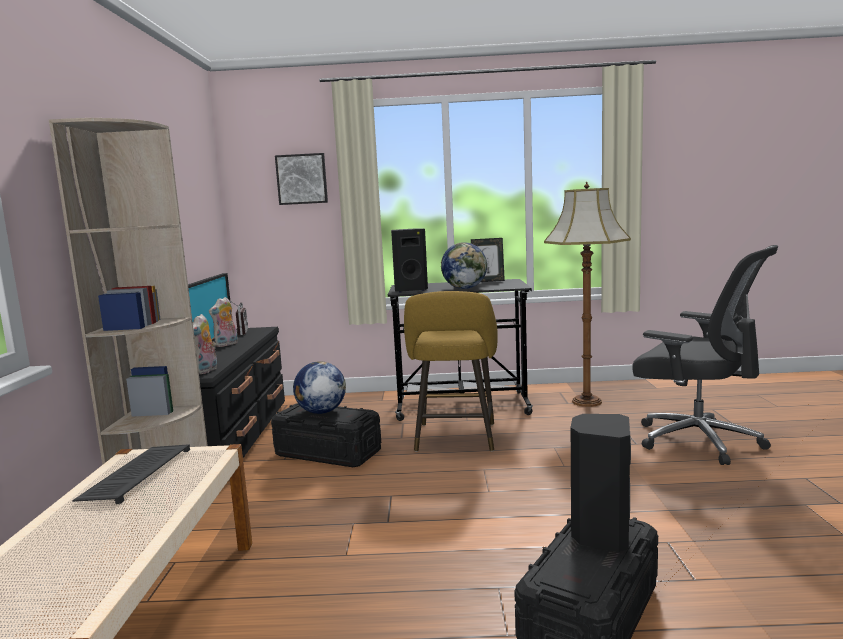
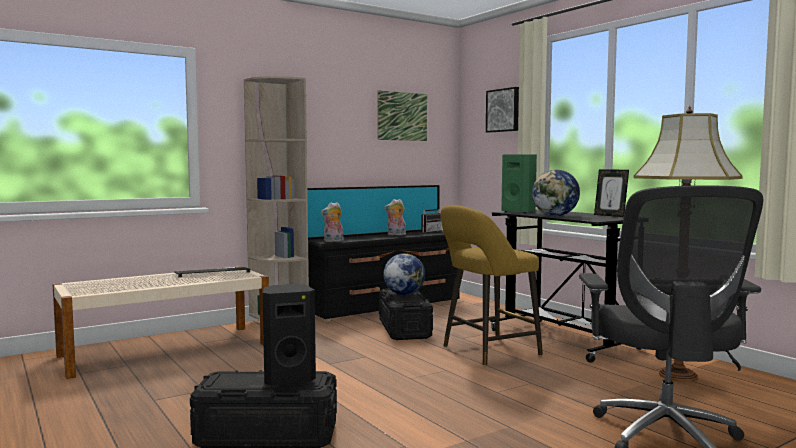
camera: 55 degrees right, 5 degrees down
black speaker [391,228,428,293] -> green speaker [501,154,537,213]
none -> picture [377,90,427,141]

